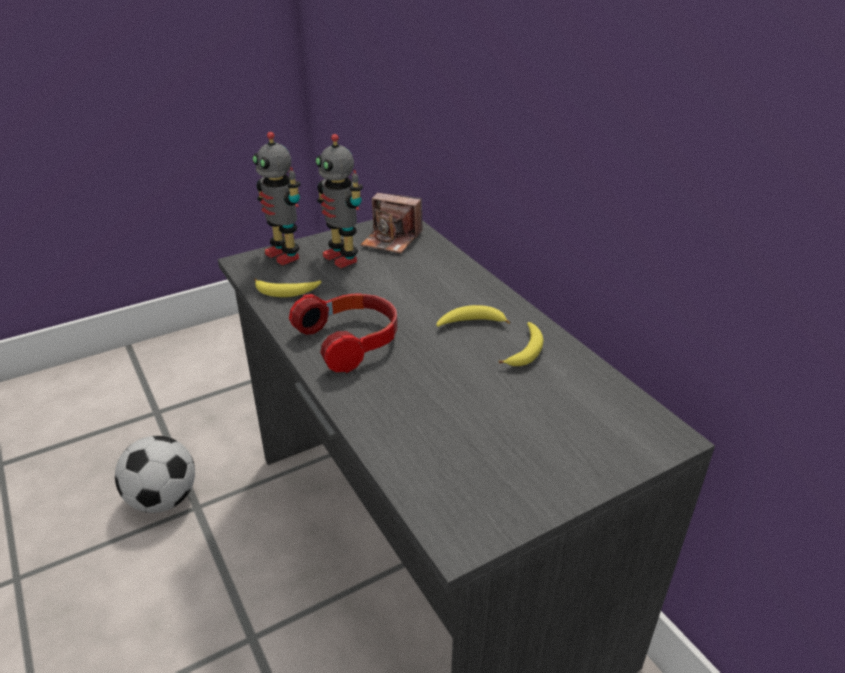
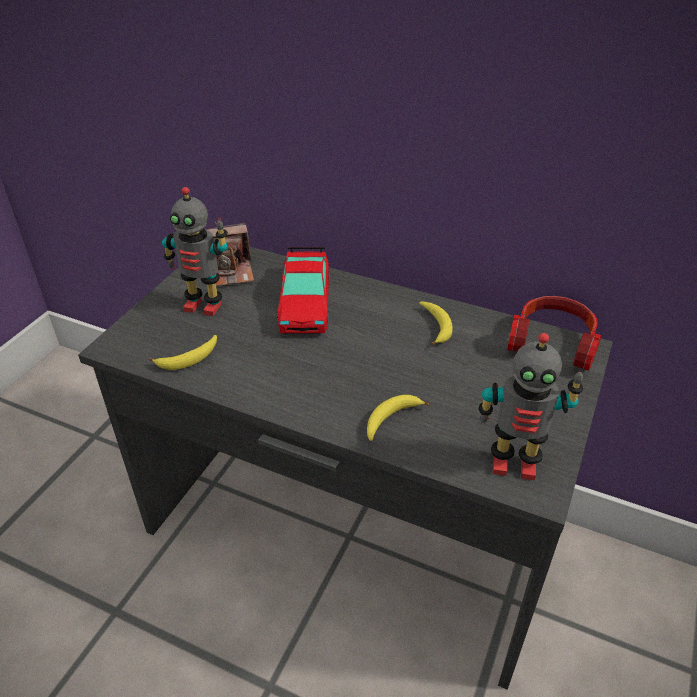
camera: 35 degrees left, 5 degrees up
football [115,436,195,513] -> none
toy robot [252,132,301,266] -> toy robot moved to [479,333,583,480]
headphones [289,293,397,373] -> headphones moved to [507,296,601,371]
banana [436,305,510,327] -> banana moved to [367,395,429,441]
none -> toy car [277,247,329,333]

